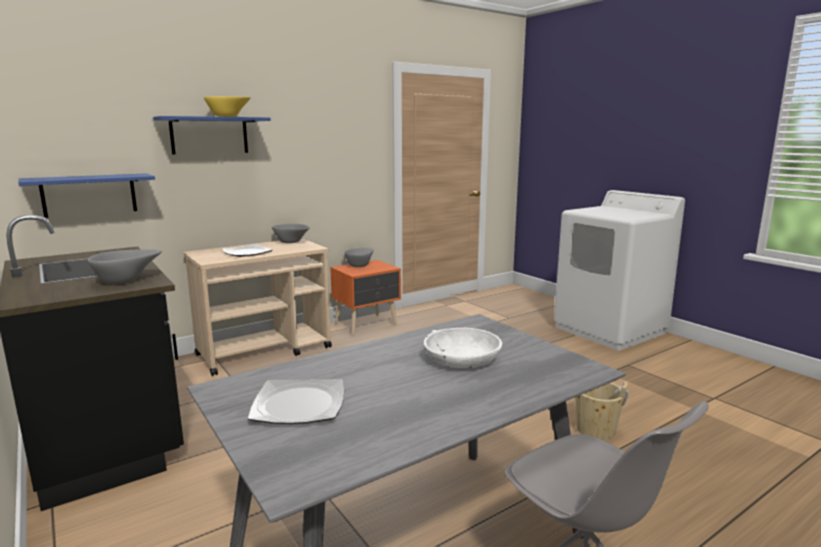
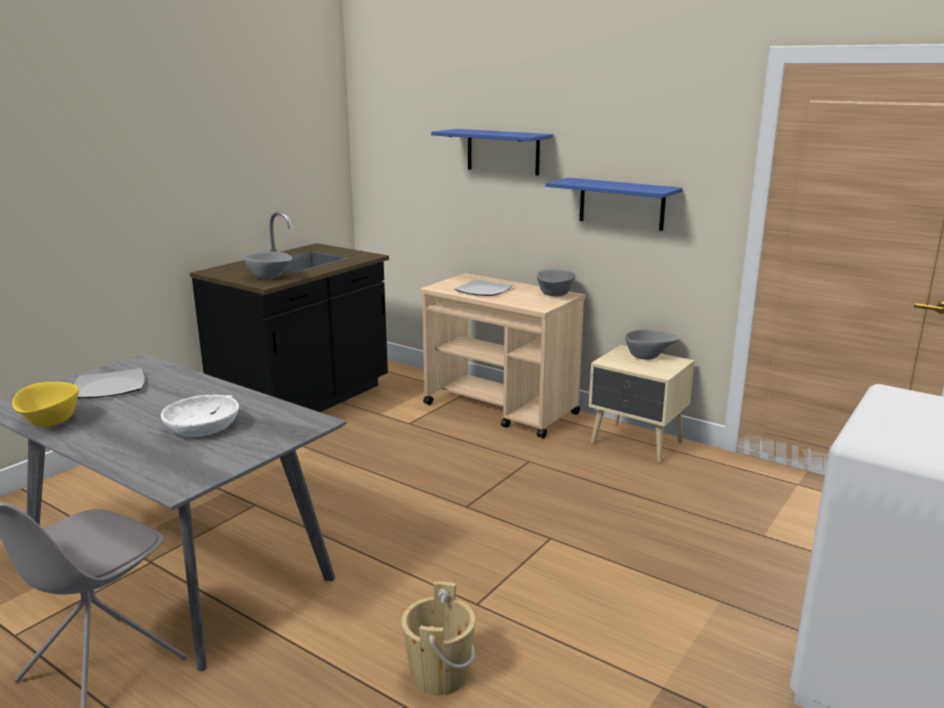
camera: 70 degrees right, 5 degrees up
blue shelf [18,173,155,218] -> blue shelf moved to [545,178,683,231]
yellow bowl [204,96,250,117] -> yellow bowl moved to [12,382,79,427]
orange nightstand [330,260,401,336] -> beige nightstand [589,345,695,462]

